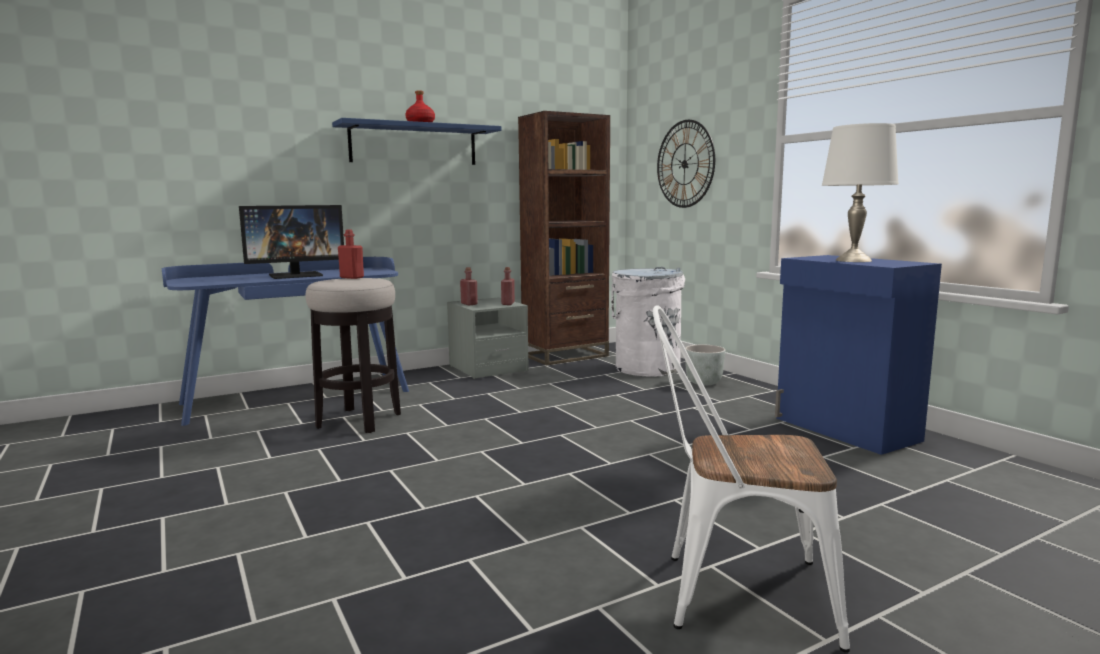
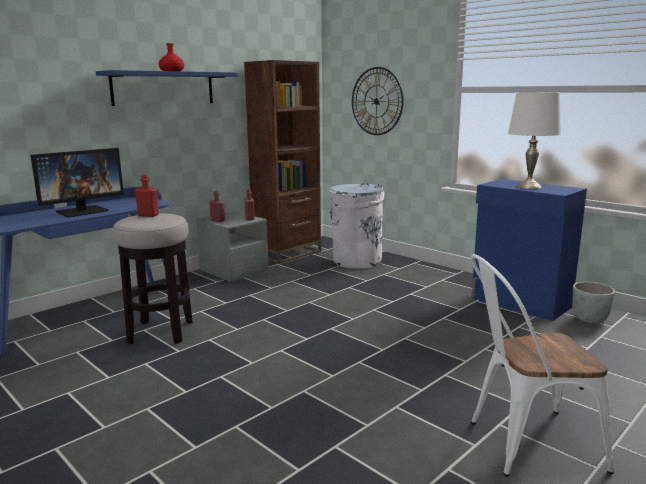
camera: 15 degrees left, 5 degrees up
grey planter [685,345,726,385] -> grey planter moved to [572,282,615,323]

